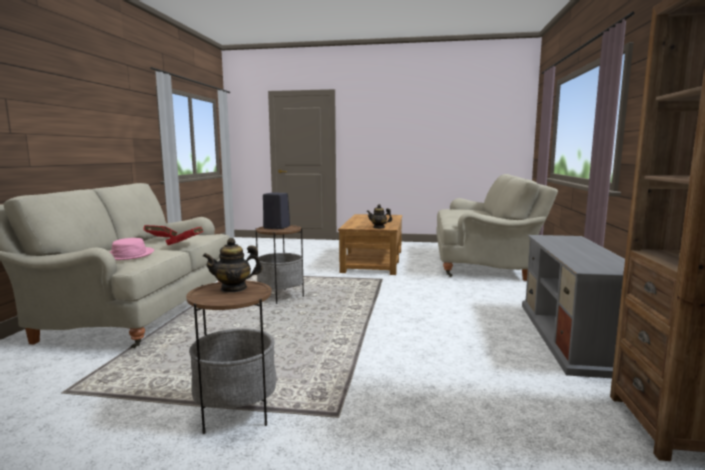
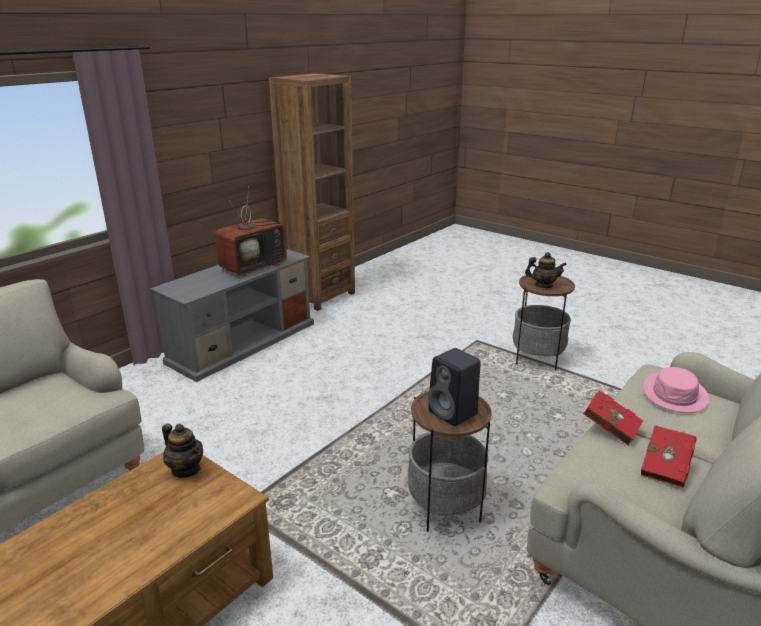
camera: 150 degrees left, 15 degrees up
none -> television [215,189,287,277]

